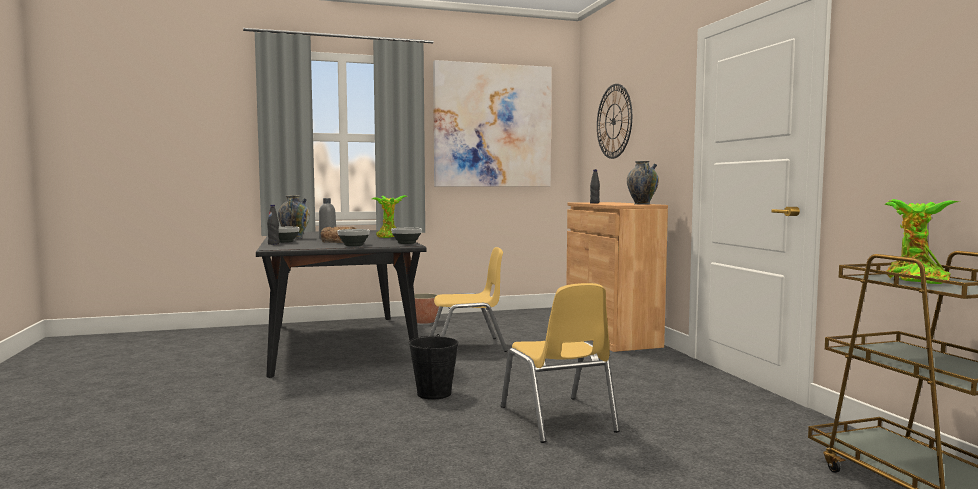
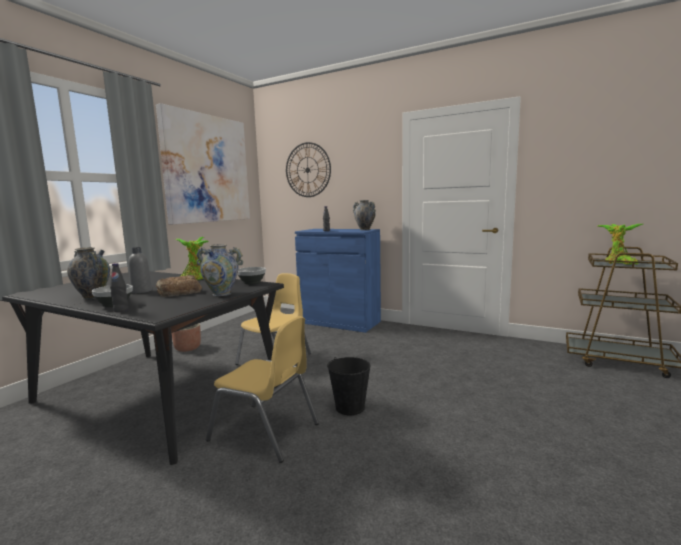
camera: 45 degrees left, 5 degrees up
bowl [337,229,370,246] -> vase [196,244,243,296]
yellow chair [501,283,620,443] -> yellow chair moved to [206,316,319,463]
brown cabinet [566,202,668,352] -> blue cabinet [295,229,381,333]

